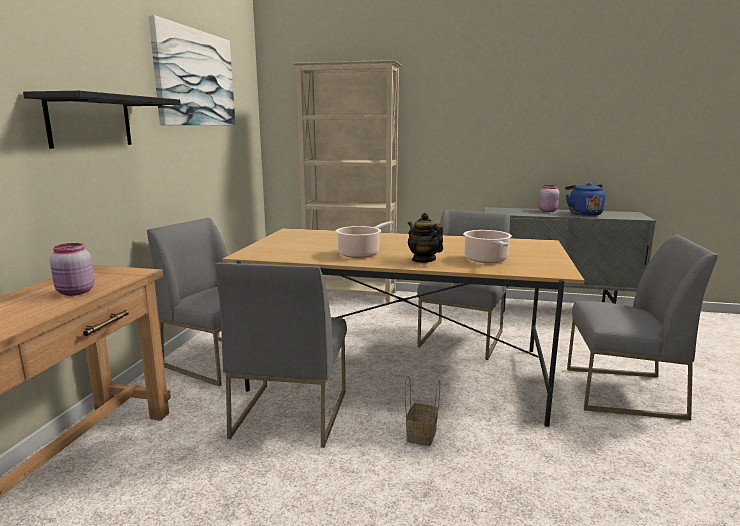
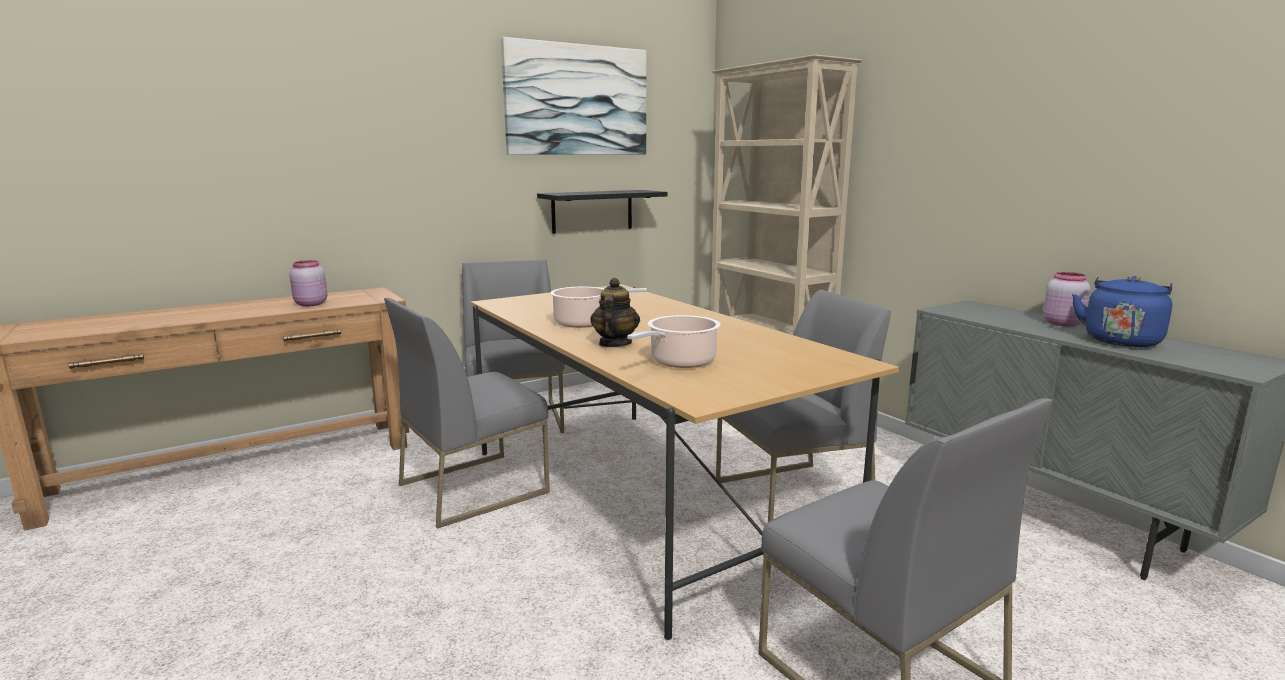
camera: 45 degrees right, 0 degrees up
black shelf [23,91,181,149] -> black shelf moved to [537,190,667,234]
basket [405,376,440,446] -> none

